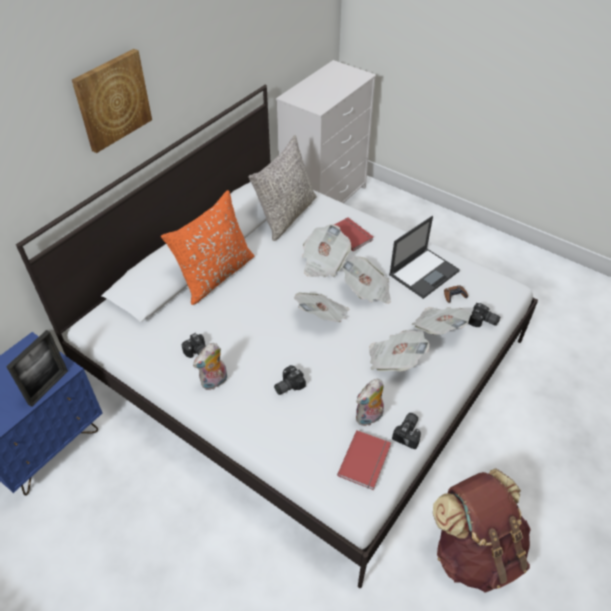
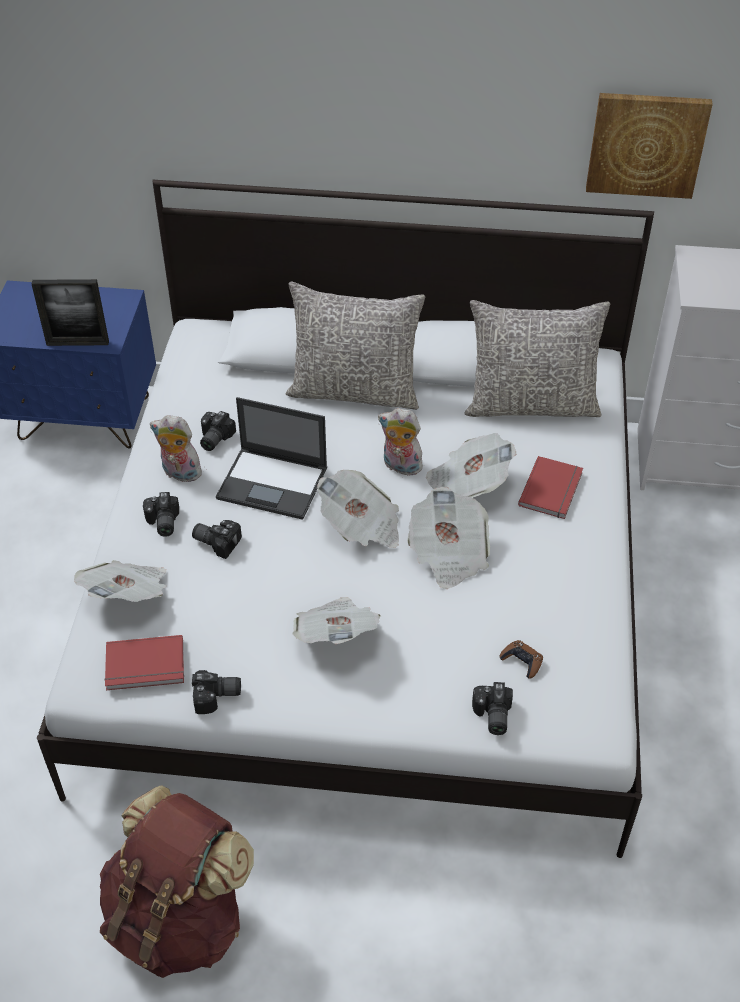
camera: 60 degrees right, 0 degrees up
picture [72,49,152,153] -> picture moved to [586,93,713,199]
orange pillow [161,190,254,305] -> grey pillow [286,281,425,410]
plush toy [356,379,384,427] -> plush toy moved to [378,408,423,476]
laptop [389,216,460,299] -> laptop moved to [216,397,327,520]
newspaper [411,307,472,335] -> newspaper moved to [74,560,167,602]
none -> camera [143,492,179,537]

